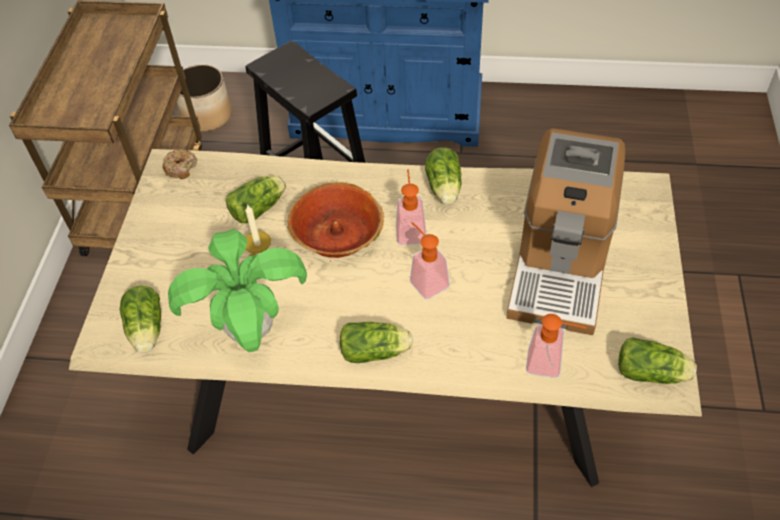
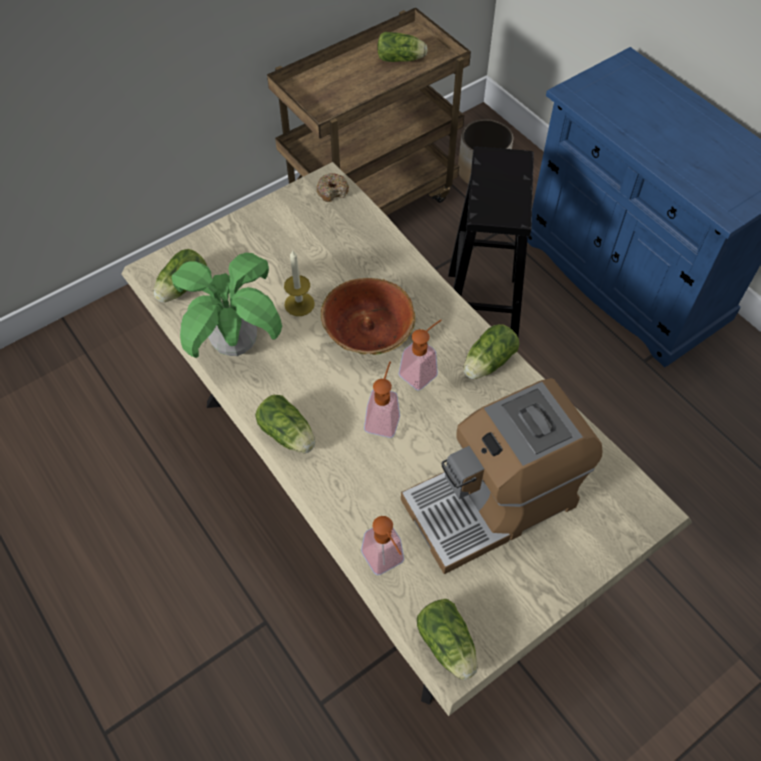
camera: 45 degrees right, 5 degrees up
lettuce [226,176,286,223] -> lettuce moved to [377,32,428,62]

